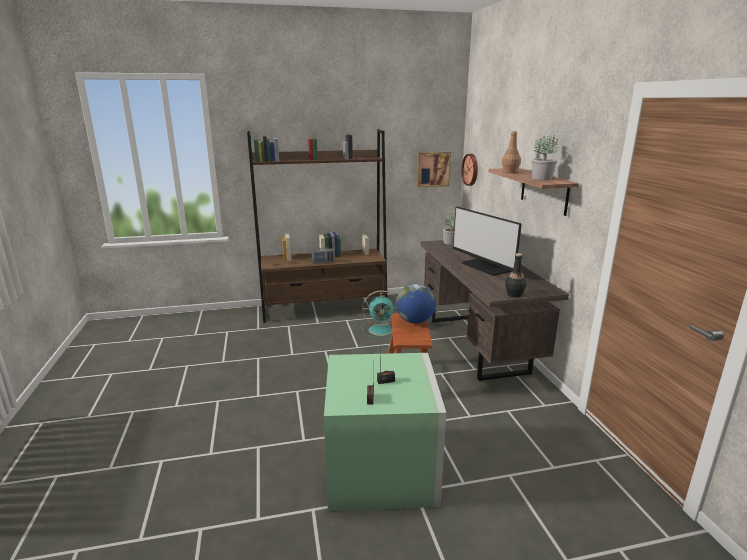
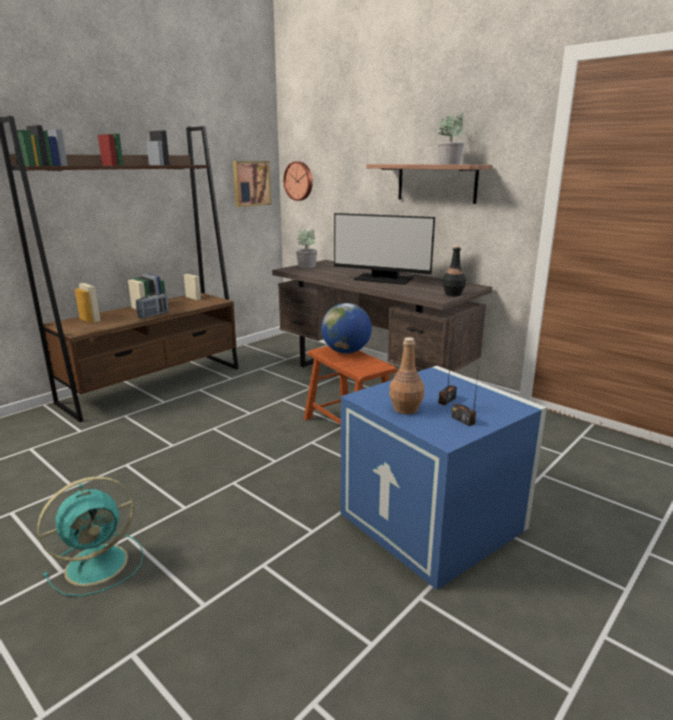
camera: 35 degrees left, 0 degrees up
green storage box [324,353,446,511] -> blue storage box [341,366,547,590]
turquoise fan [362,290,397,338] -> turquoise fan moved to [37,477,144,596]
brown bottle [502,131,521,173] -> brown bottle moved to [389,337,424,414]

